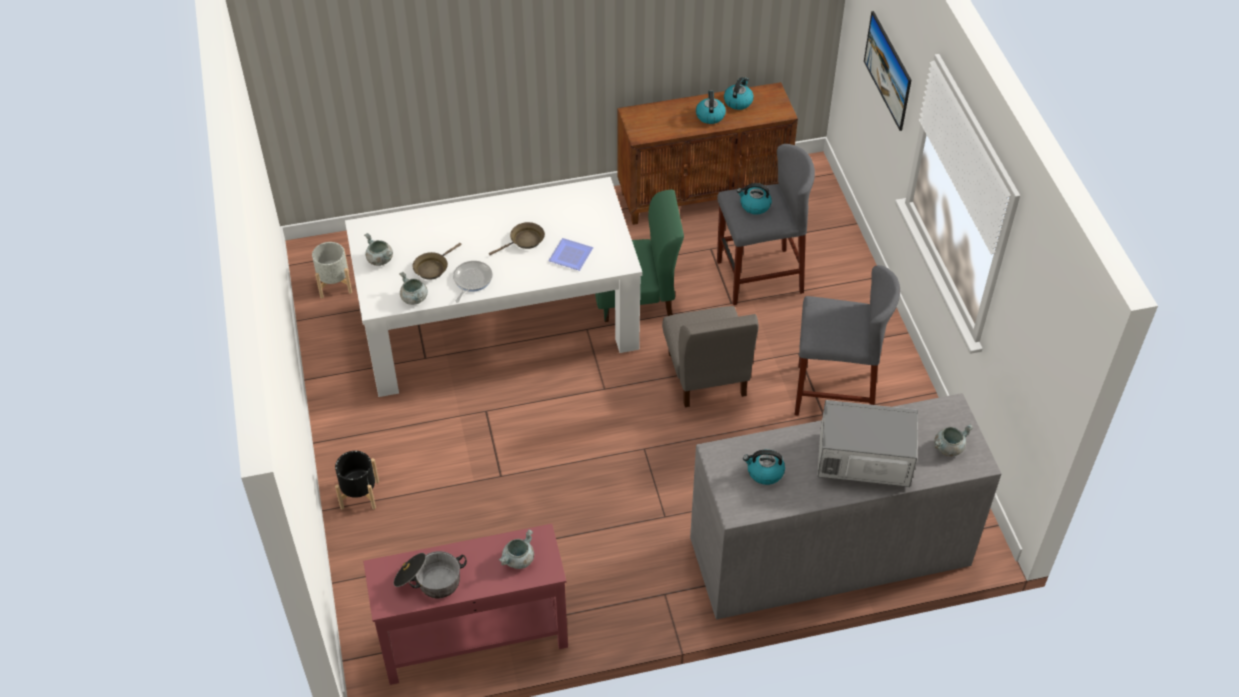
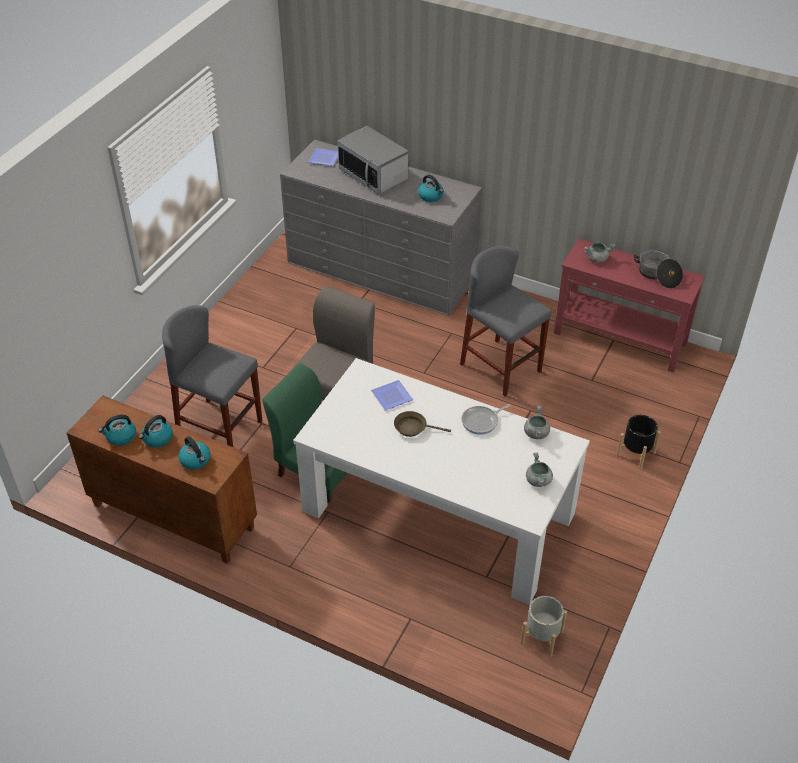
camera: 140 degrees left, 5 degrees down
brown frying pan [413,243,461,280] -> none
kettle [737,183,772,215] -> kettle moved to [178,436,210,470]
grey stool [795,265,900,416] -> grey stool moved to [460,246,551,396]
picture [864,11,911,131] -> none
grey cooking pot [934,424,973,457] -> plate [309,148,338,166]

